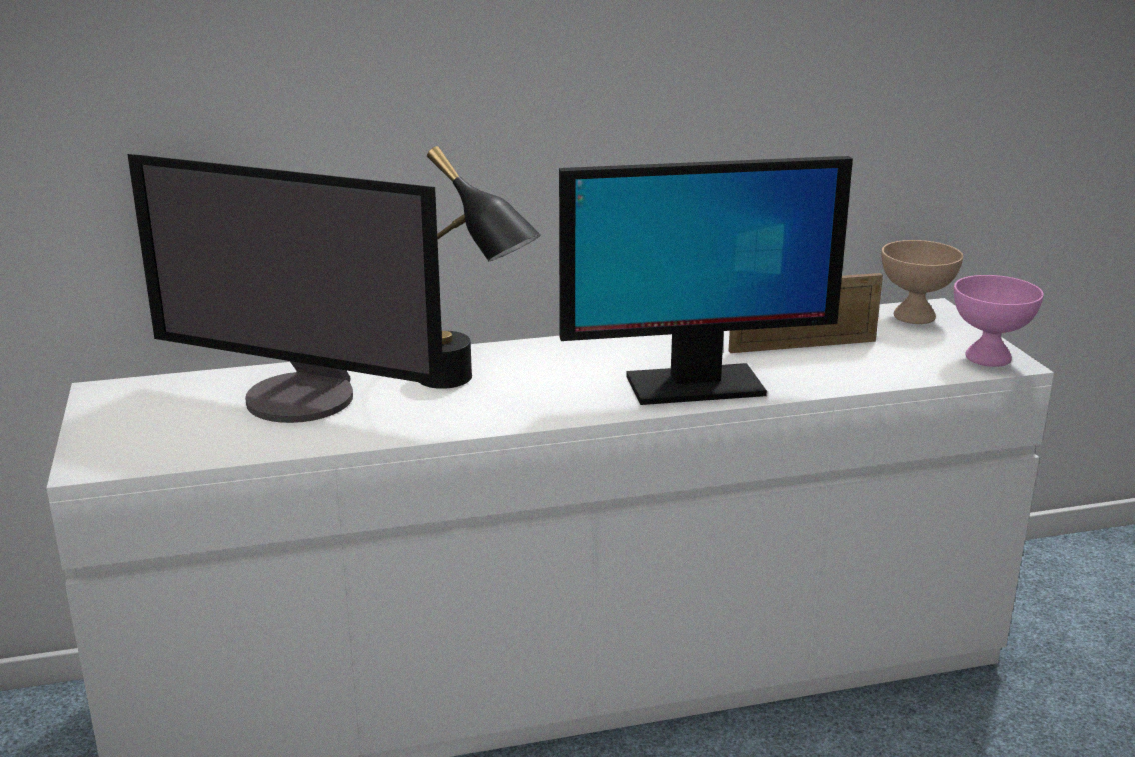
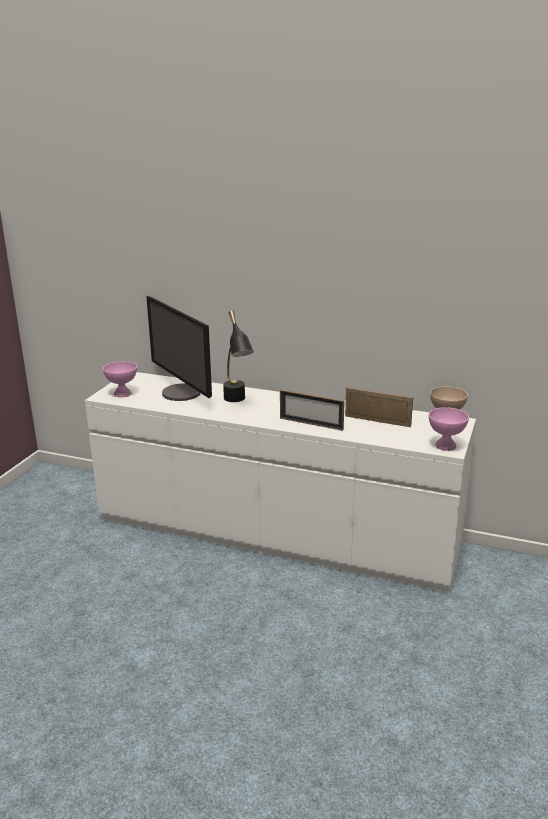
camera: 35 degrees right, 0 degrees up
monitor [559,156,853,405] -> picture frame [280,389,345,431]
none -> pink bowl [103,361,137,397]

